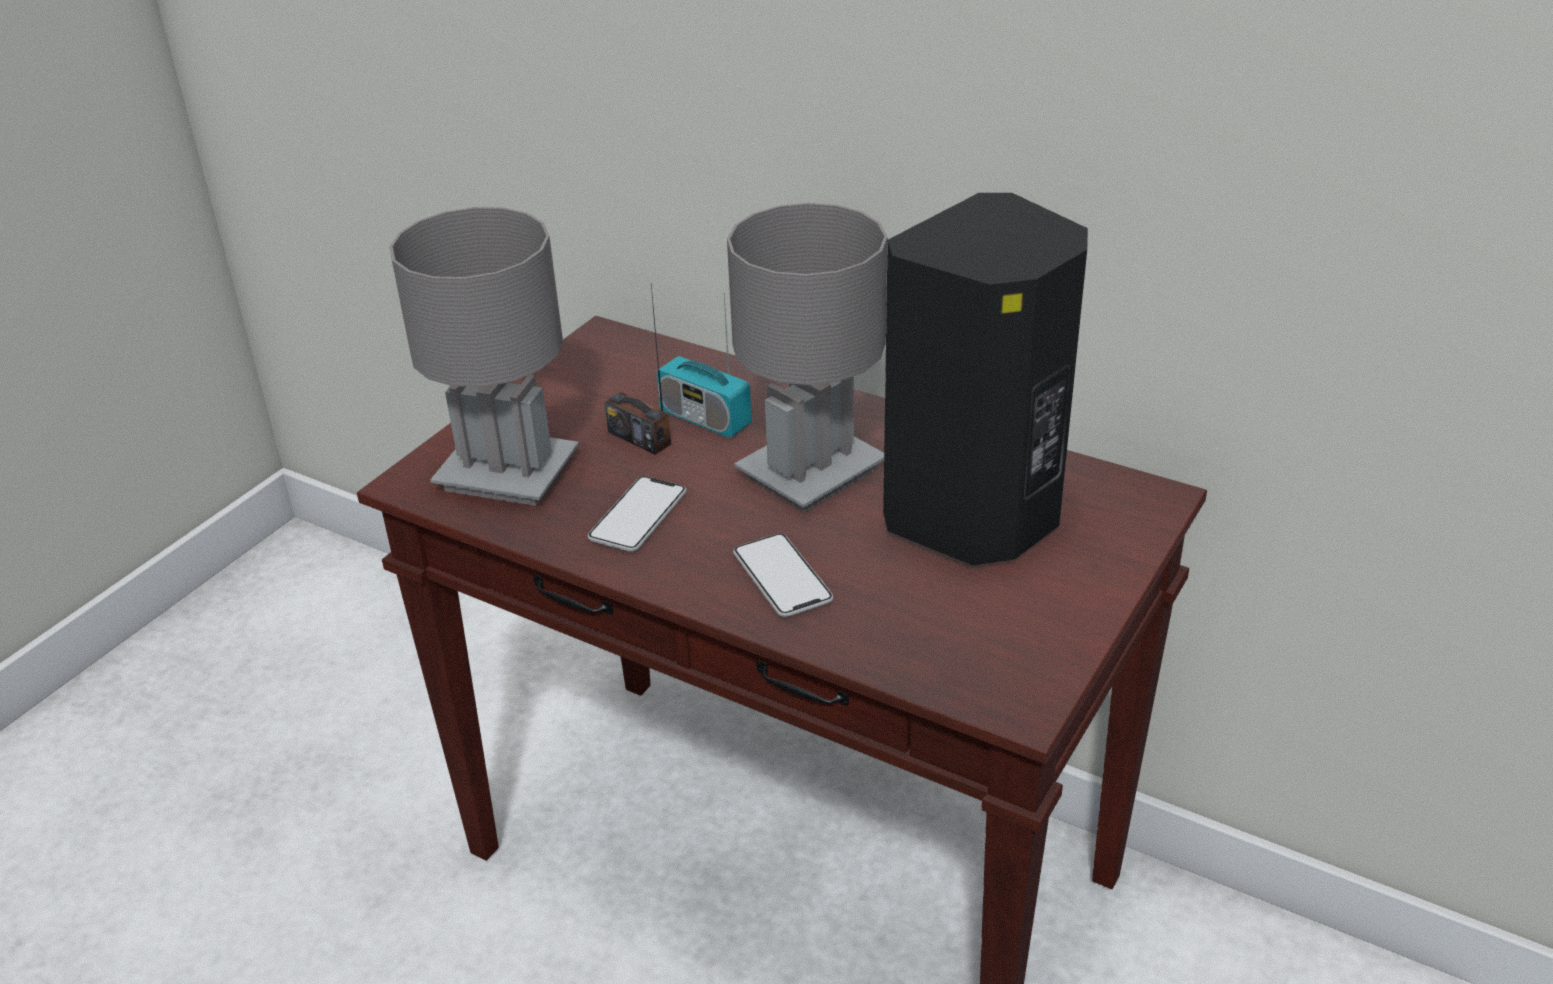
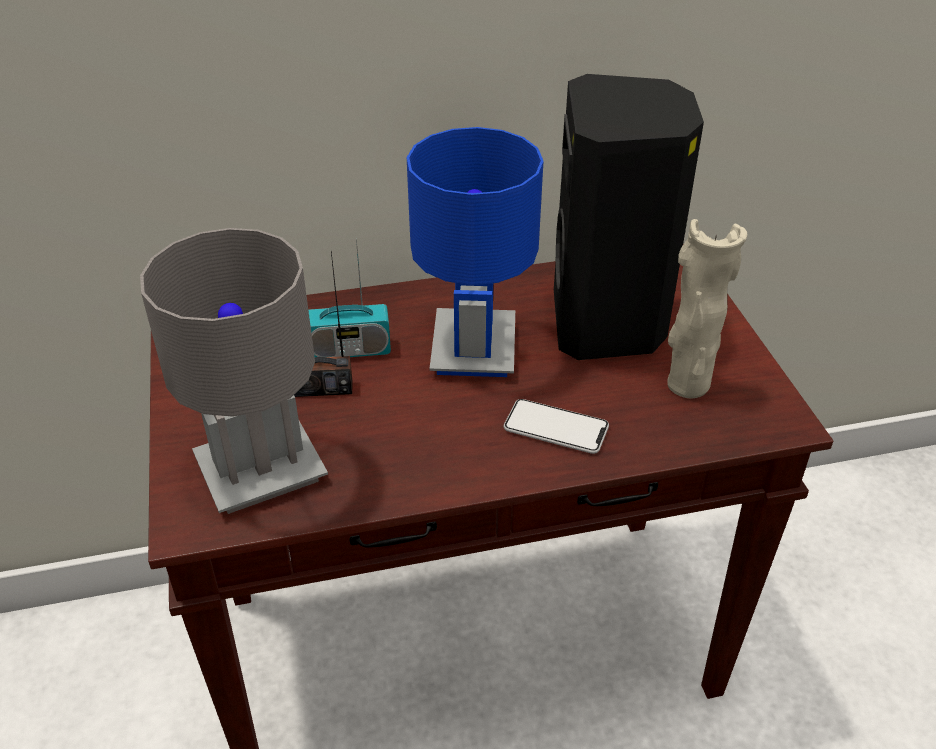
camera: 45 degrees left, 5 degrees up
phone [588,476,687,552] -> none
grey table lamp [727,203,887,512] -> blue table lamp [407,127,544,377]
none -> beige vase [667,219,747,398]

